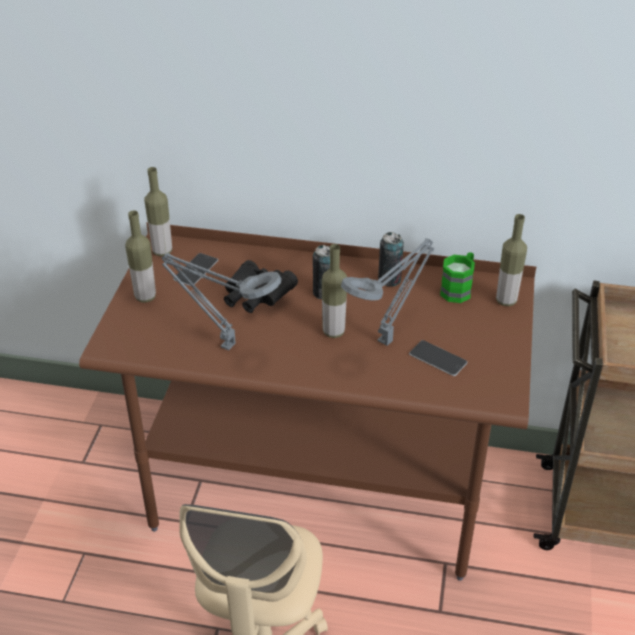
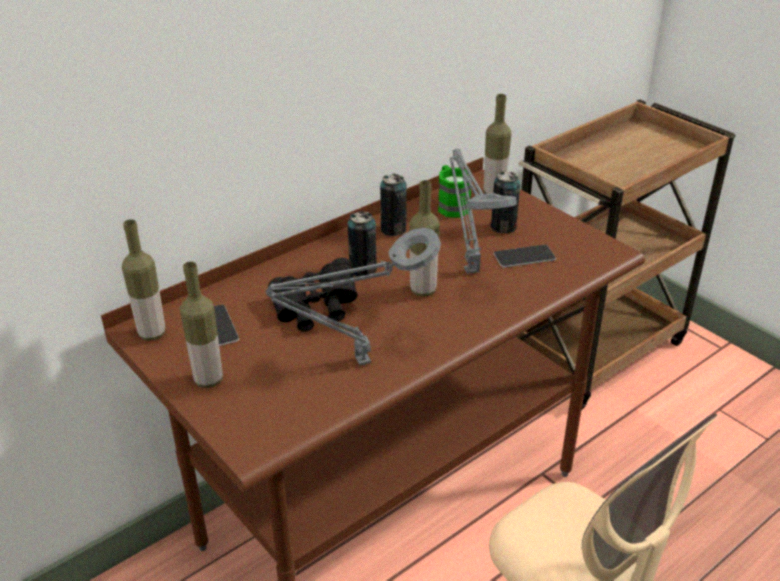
camera: 50 degrees left, 5 degrees down
none -> can [491,171,520,233]

